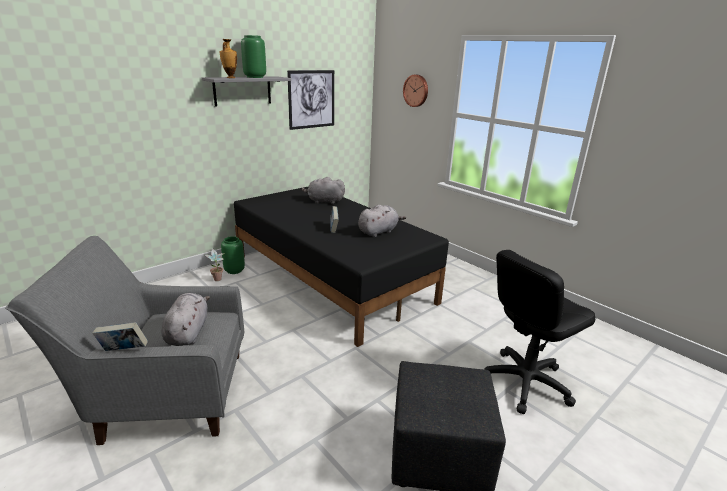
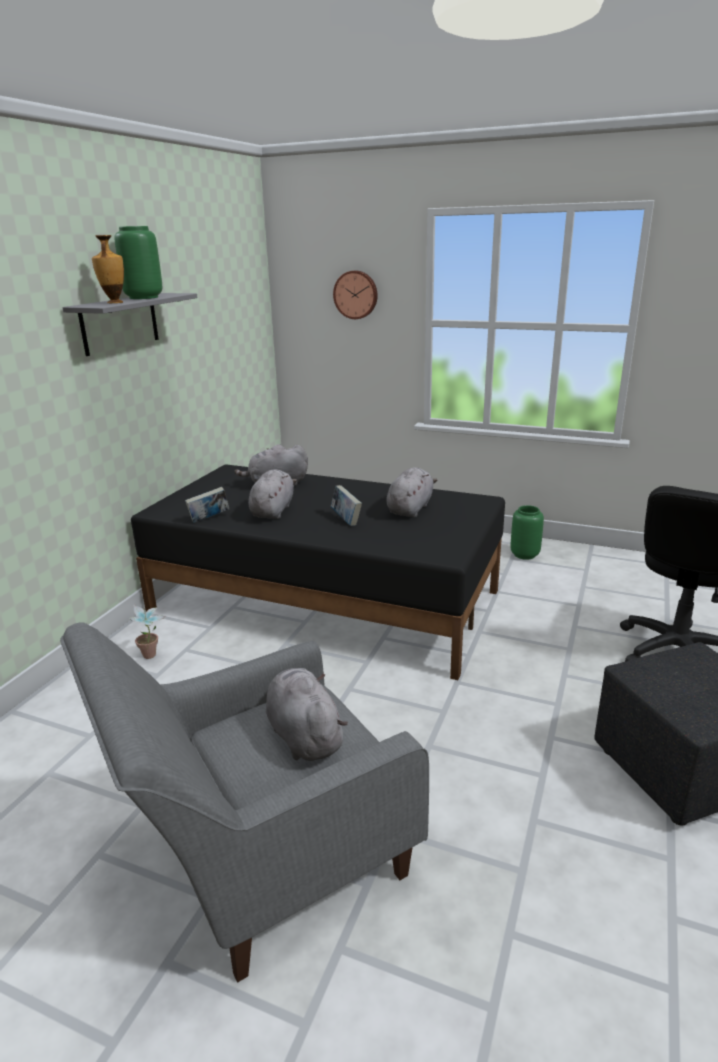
camera: 25 degrees left, 0 degrees up
book [93,322,148,351] -> book moved to [185,487,230,523]
green vase [221,236,245,274] -> green vase moved to [510,505,544,560]
picture [287,70,334,130] -> none
none -> grey plush toy [248,469,297,519]

